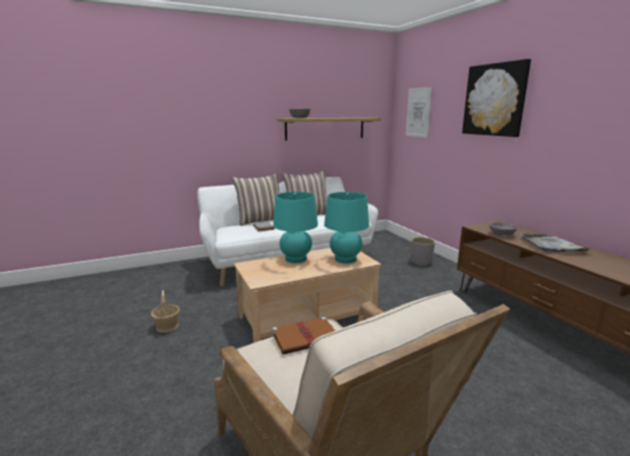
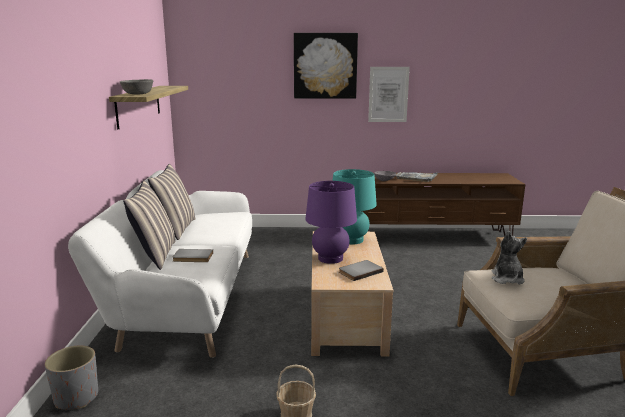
camera: 65 degrees left, 0 degrees up
brown book [272,317,335,354] -> plush toy [492,231,527,284]
turquoise table lamp [273,192,318,263] -> purple table lamp [305,181,357,264]
picture [406,87,432,137] -> picture moved to [368,67,410,122]
grey planter [411,237,435,266] -> grey planter moved to [45,346,98,410]
none -> grey book [339,260,384,281]

